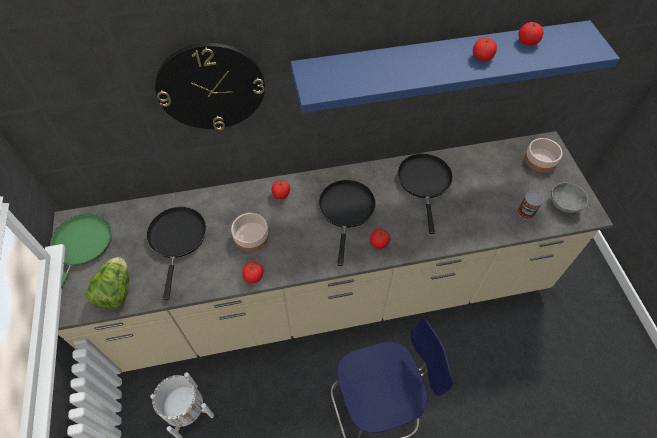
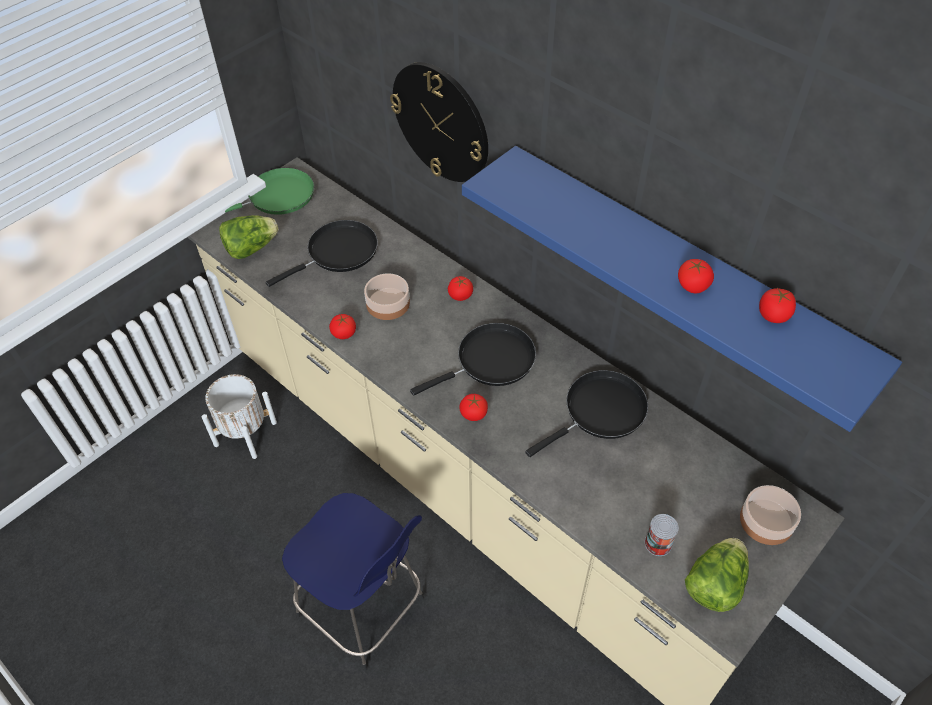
camera: 55 degrees right, 5 degrees down
grey bowl [551,182,588,213] -> lettuce [685,538,749,612]

